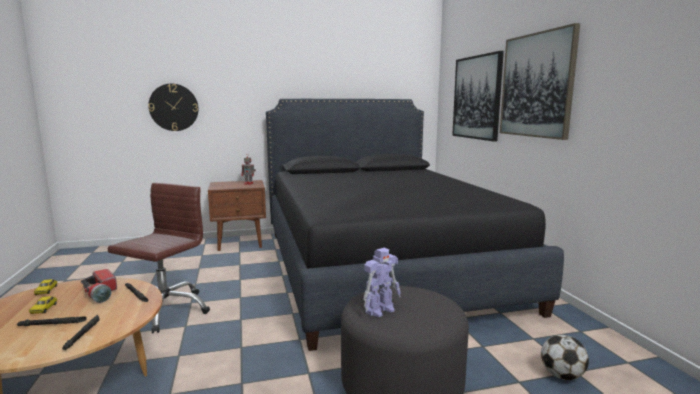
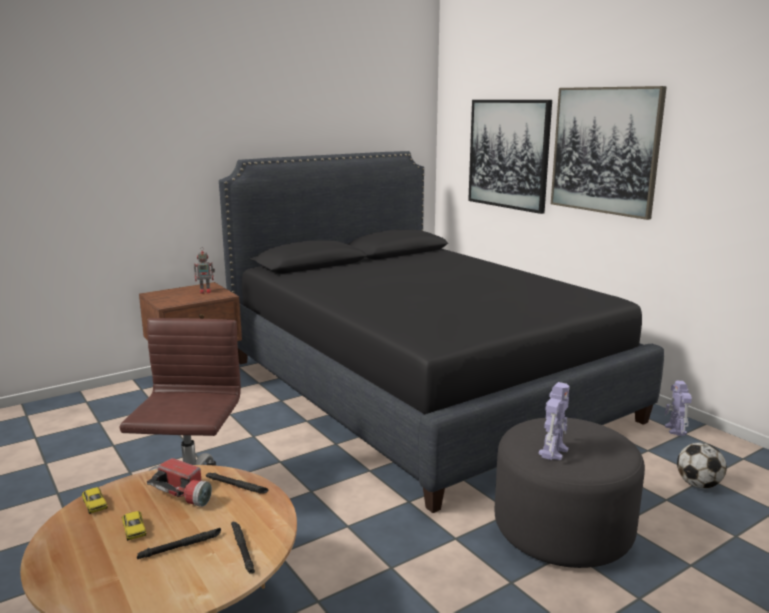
camera: 20 degrees left, 5 degrees up
wall clock [148,84,199,131] -> none
none -> toy robot [665,381,692,436]

